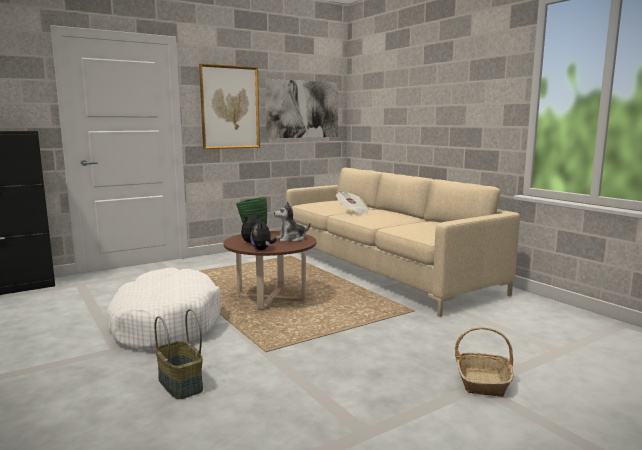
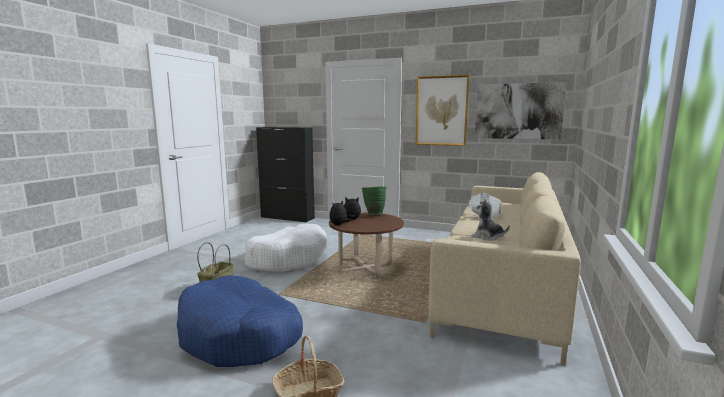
camera: 55 degrees right, 0 degrees up
plush toy [274,202,311,242] -> plush toy moved to [471,199,510,240]
none -> blue dog bed [177,275,303,367]

